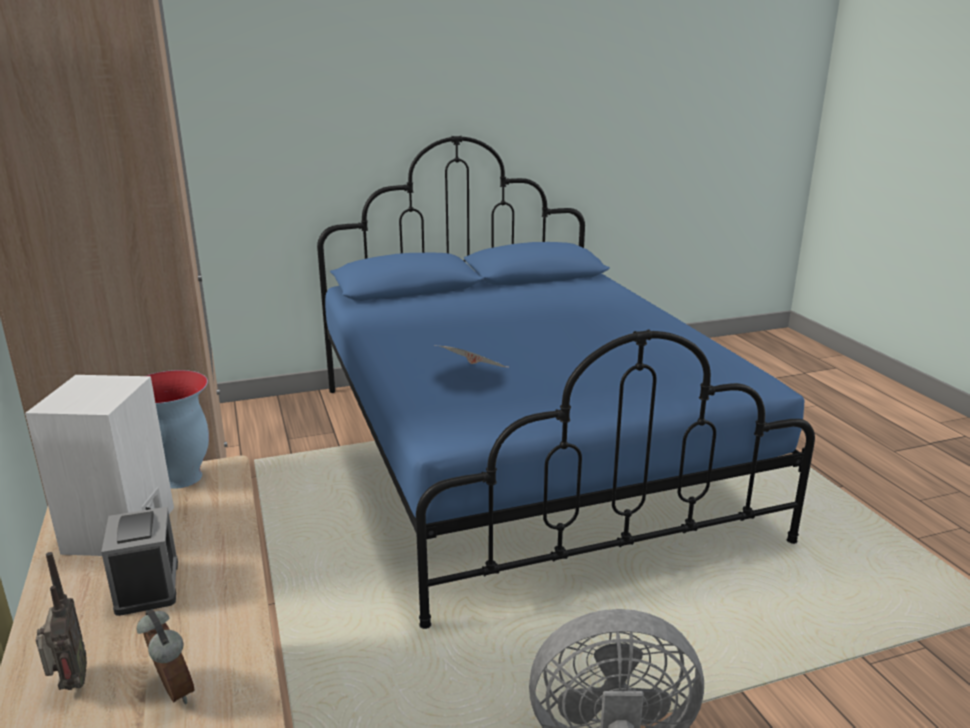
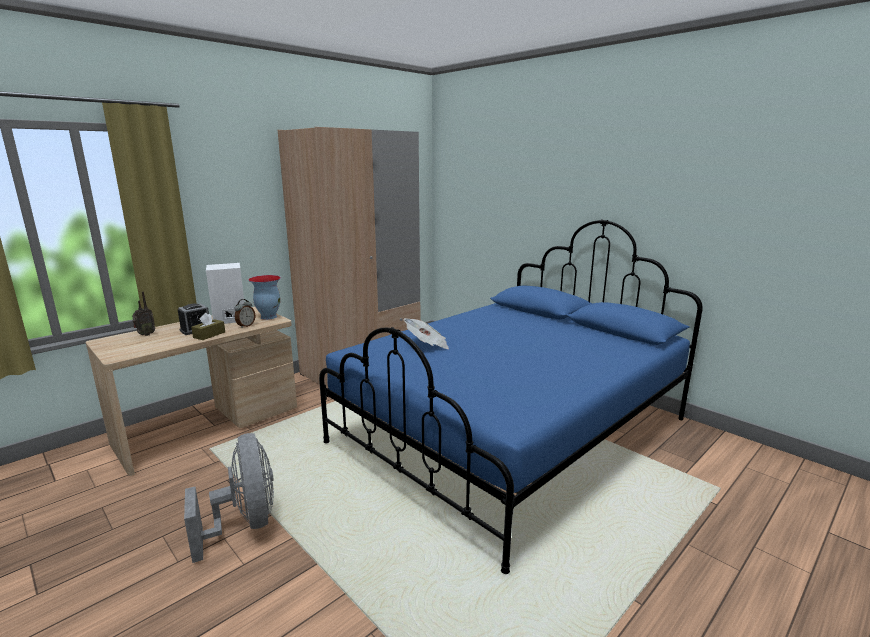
camera: 65 degrees right, 5 degrees down
alarm clock [137,609,195,704] -> alarm clock moved to [234,299,255,328]
none -> brown tissue box [191,313,225,340]

